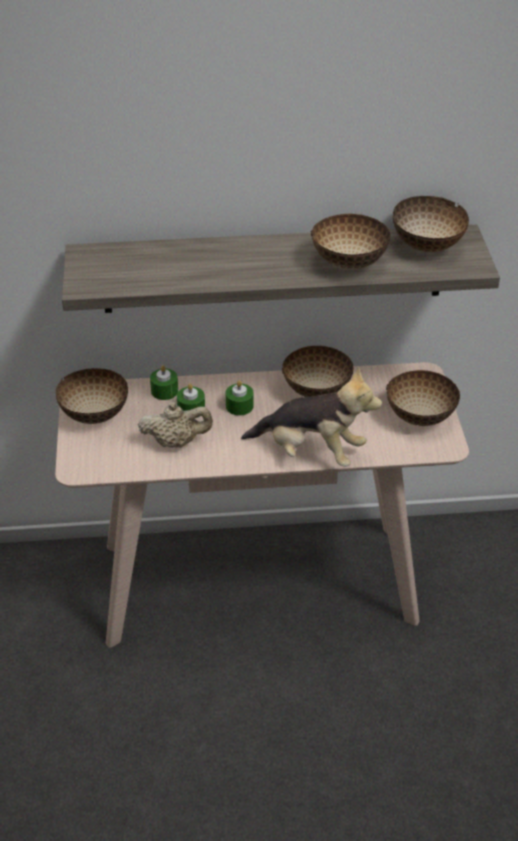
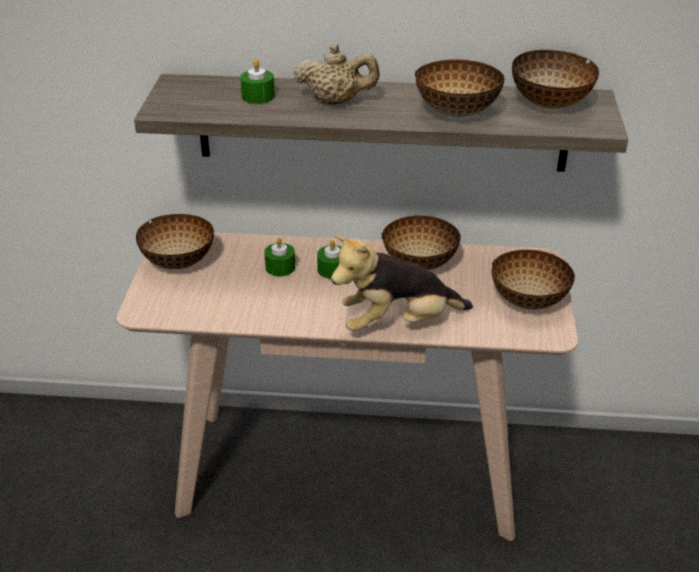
camera: 10 degrees right, 5 degrees down
beige teapot [138,401,213,448] -> beige teapot moved to [293,44,380,105]
green candle [150,365,178,400] -> green candle moved to [240,59,275,104]
plush toy [241,367,382,467] -> plush toy turned 135 degrees clockwise [331,235,473,331]

